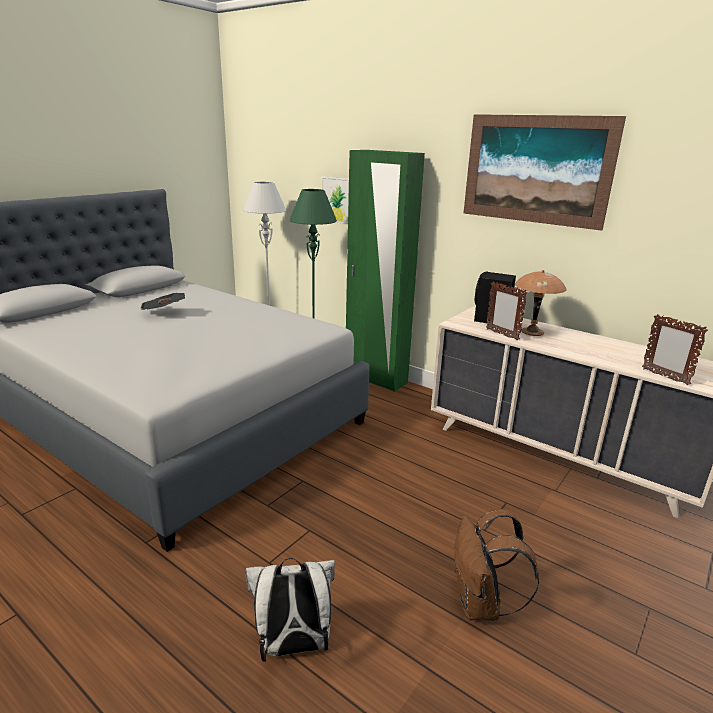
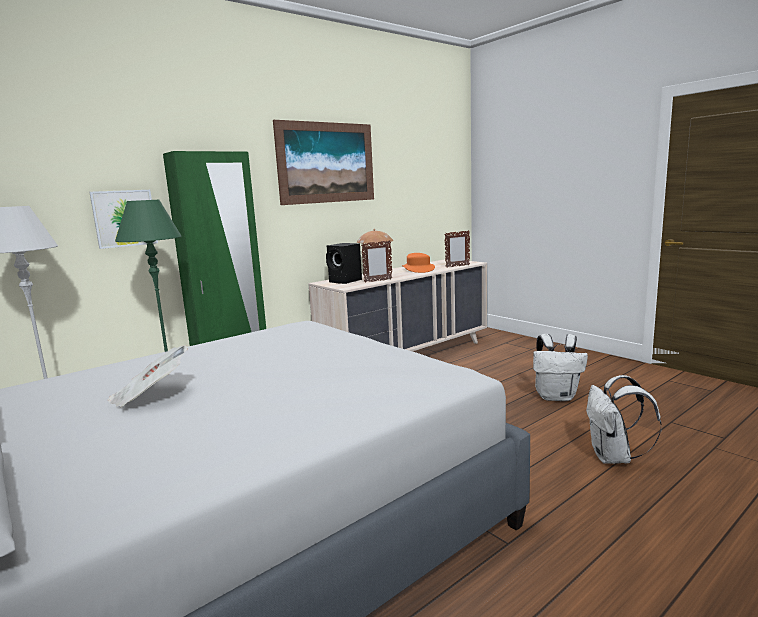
camera: 75 degrees left, 10 degrees down
brown backpack [454,509,539,621] -> white backpack [533,334,588,401]
none -> orange hat [402,253,435,273]

